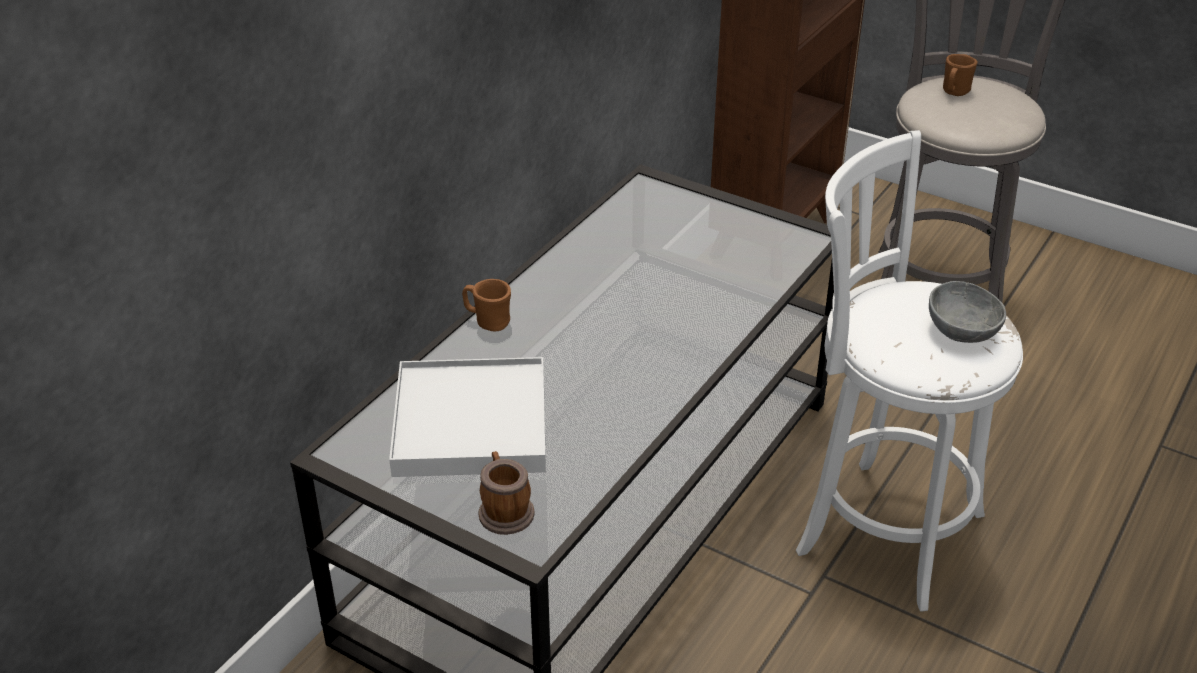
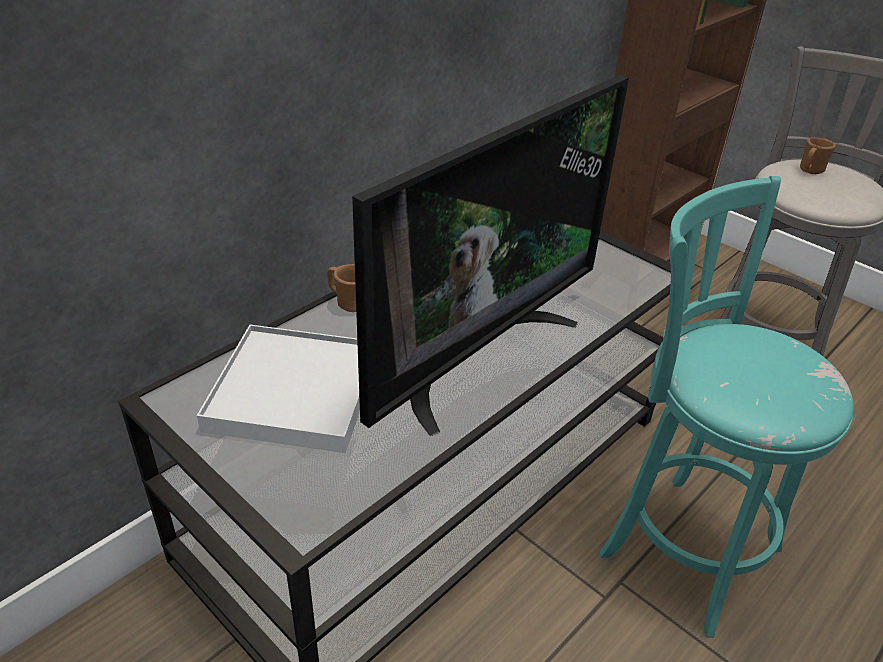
camera: 10 degrees right, 0 degrees up
mug [478,451,535,535] -> none
white stool [796,130,1023,612] -> turquoise stool [599,176,854,638]
grey bowl [929,281,1006,343] -> none
none -> television [352,75,629,436]

